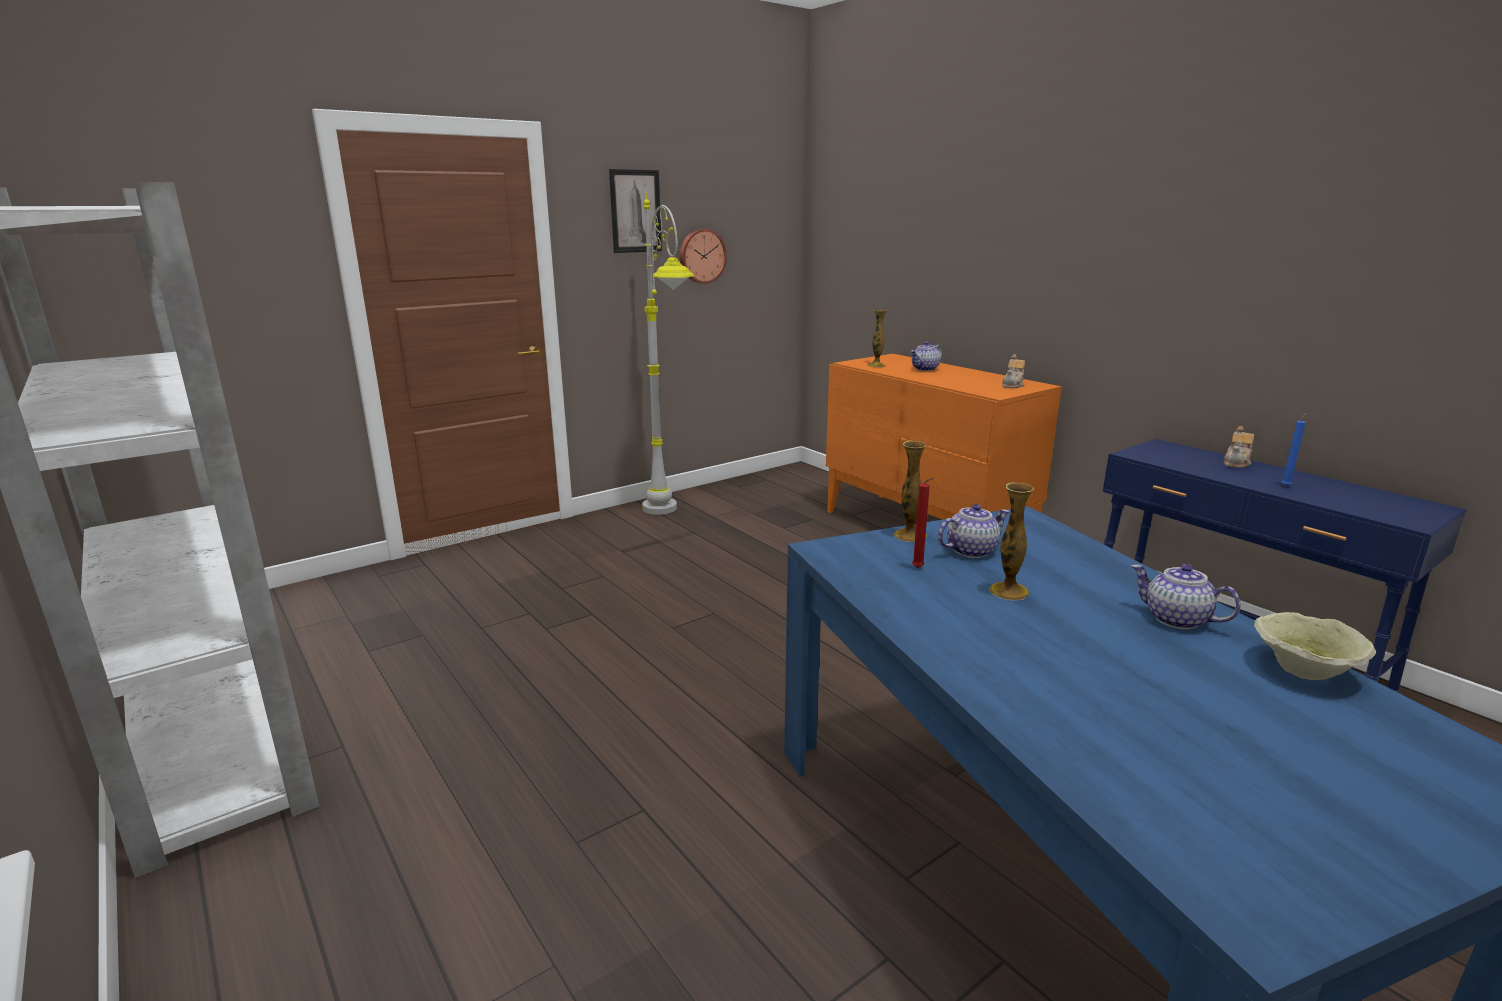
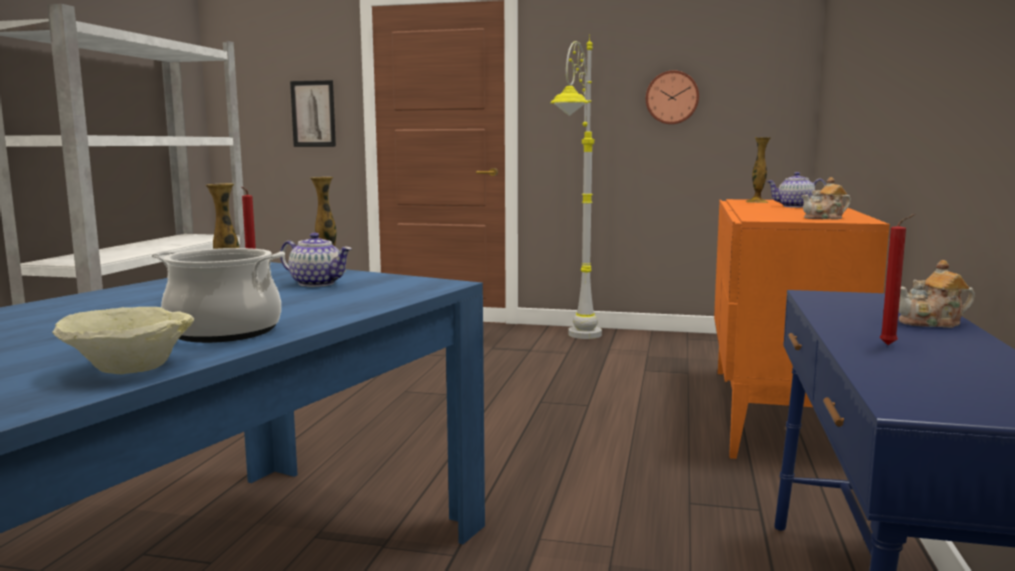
camera: 50 degrees right, 10 degrees down
picture [609,169,662,253] -> picture moved to [290,80,336,147]
teapot [1131,564,1241,630] -> cooking pot [152,248,285,343]
blue candle [1281,413,1307,487] -> red candle [880,214,915,345]

